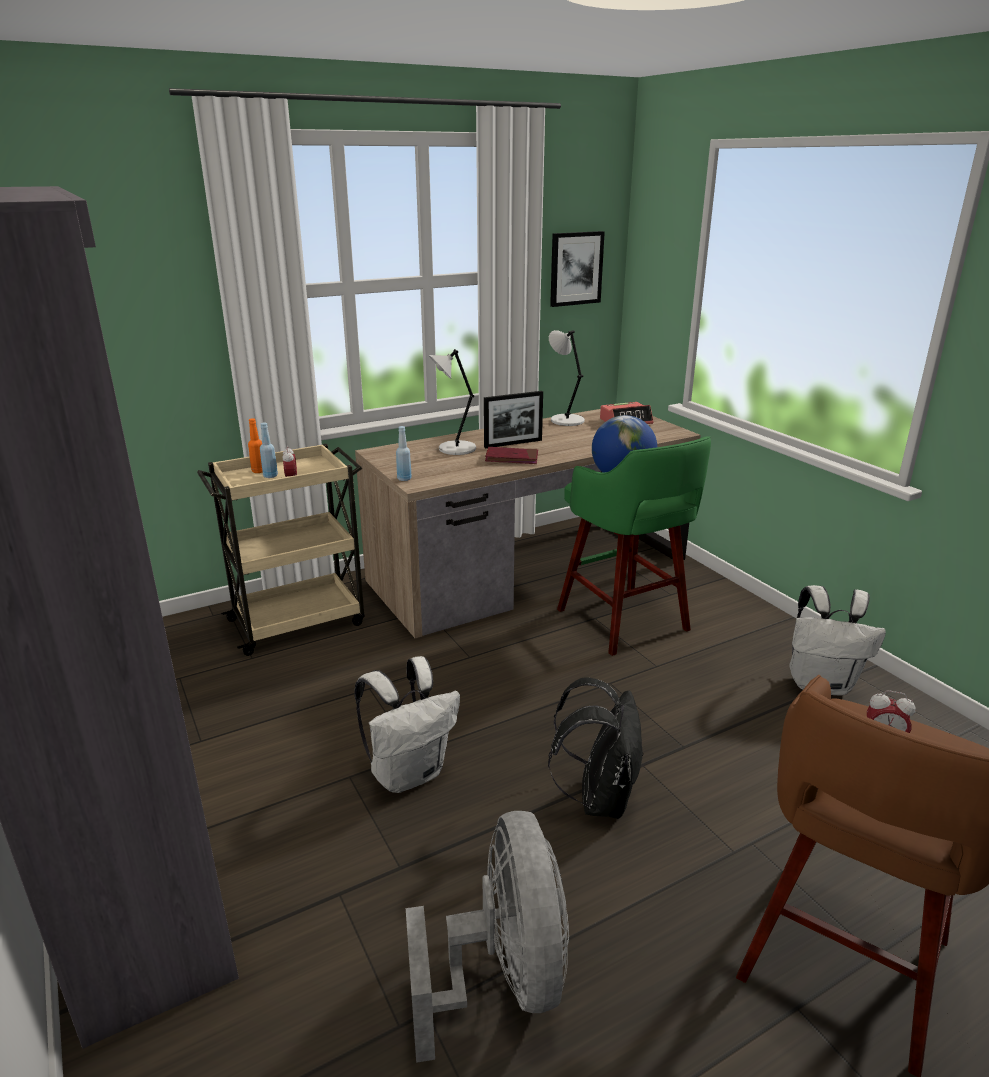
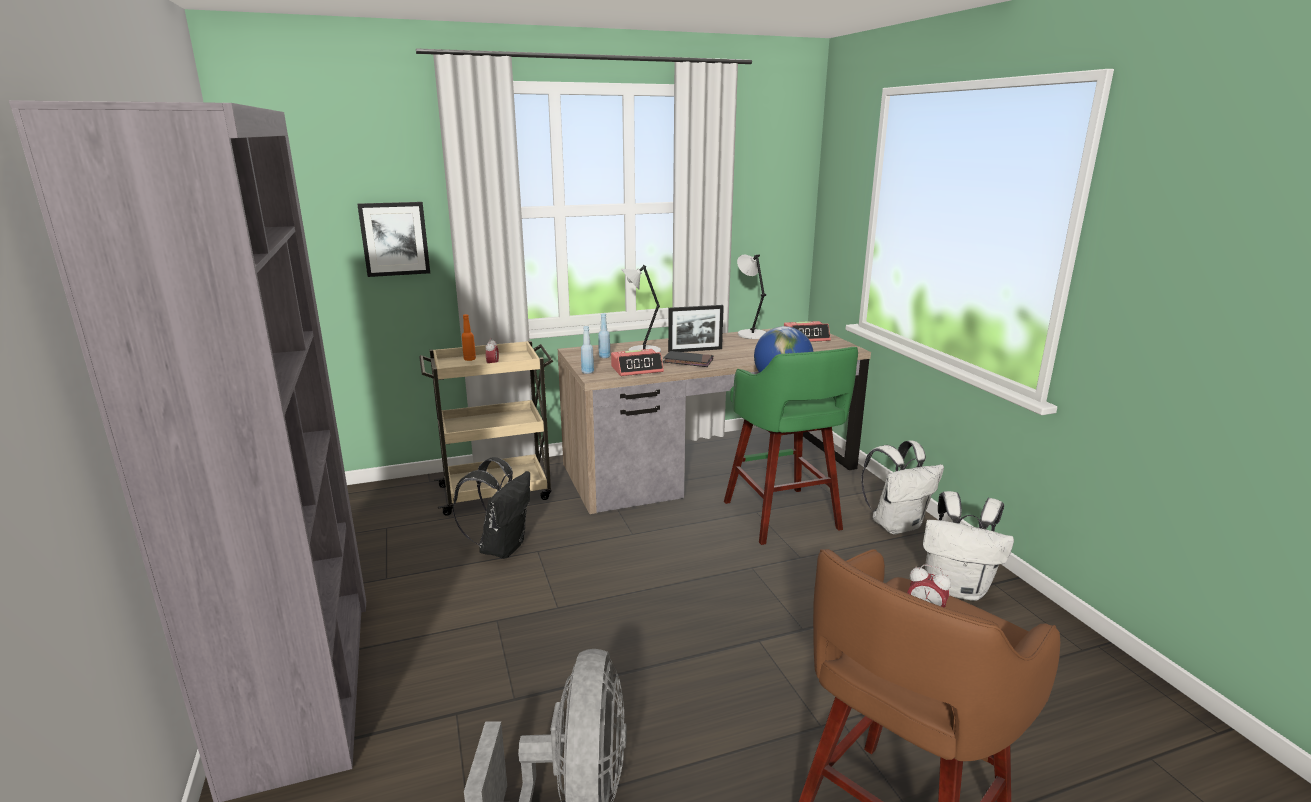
camera: 10 degrees right, 5 degrees down
blue bottle [260,423,278,478] -> blue bottle moved to [598,313,610,358]
white backpack [354,656,460,793] -> white backpack moved to [861,440,944,534]
red book [485,447,538,464] -> black book [663,351,713,367]
black backpack [548,677,644,819] -> black backpack moved to [453,457,530,559]
picture [550,231,605,307] -> picture moved to [357,202,430,277]
none -> alarm clock [611,349,664,376]

